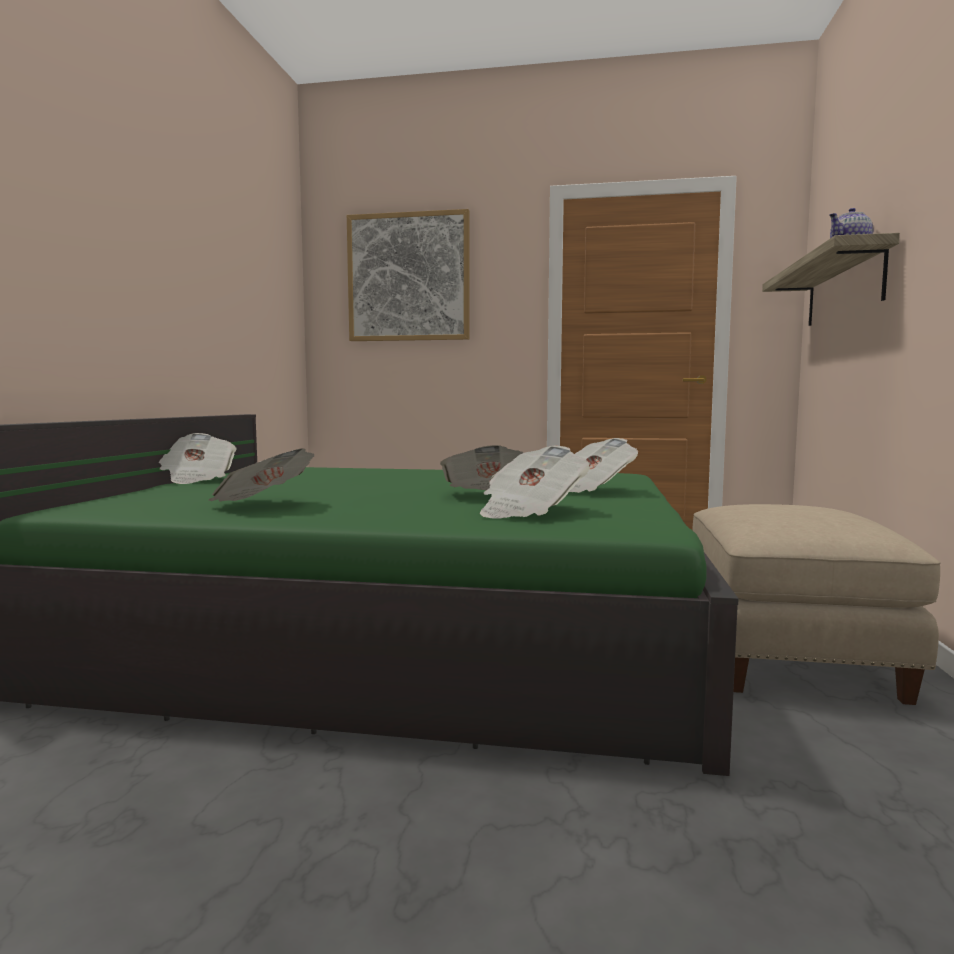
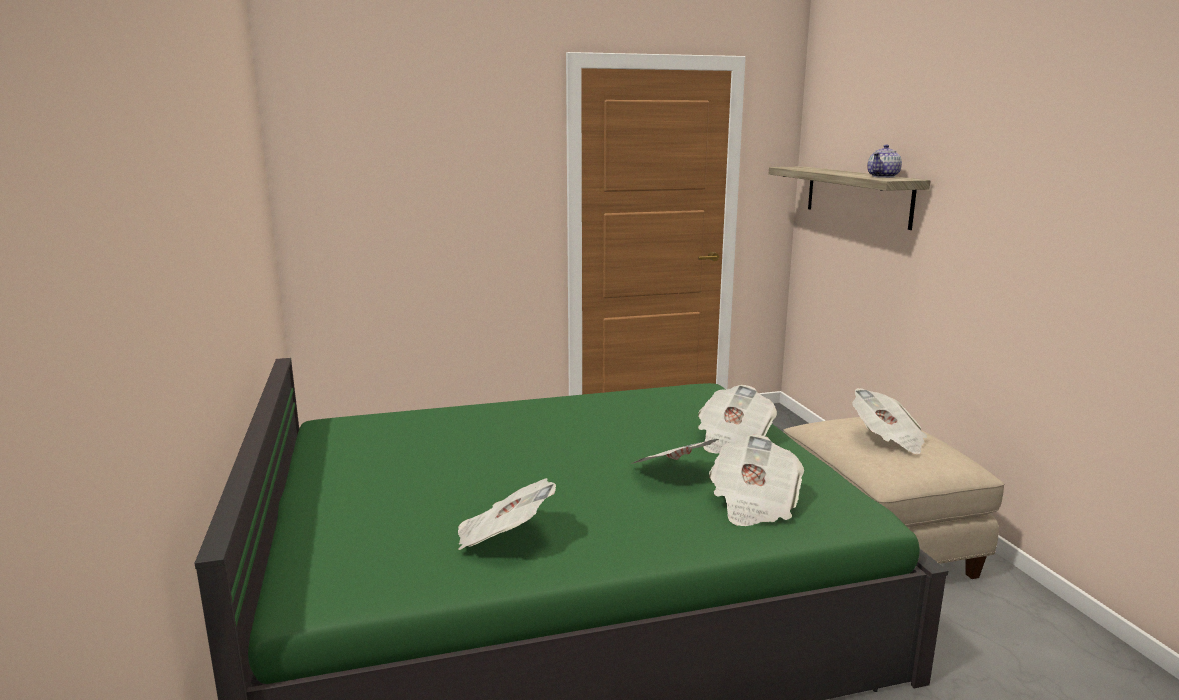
camera: 25 degrees left, 10 degrees up
newspaper [158,433,237,484] -> newspaper moved to [852,388,927,455]
picture [347,209,470,341] -> none

